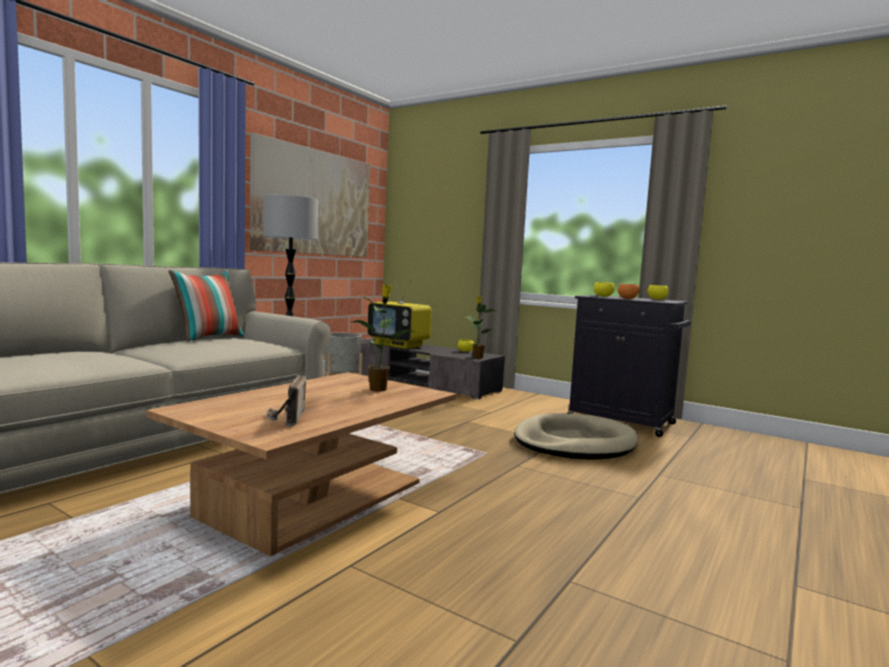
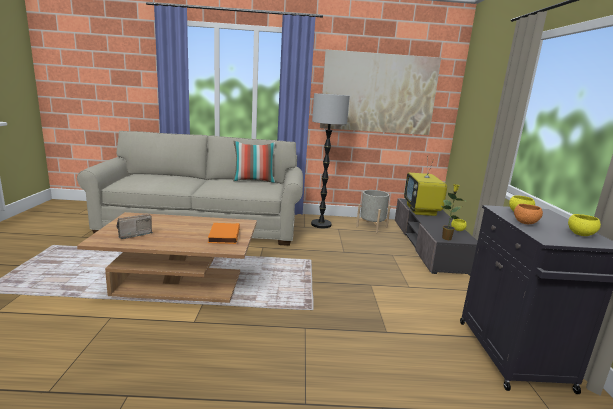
camera: 55 degrees right, 10 degrees up
potted plant [352,284,416,391] -> orange book [208,223,240,244]
beige dog bed [514,413,639,459] -> none

